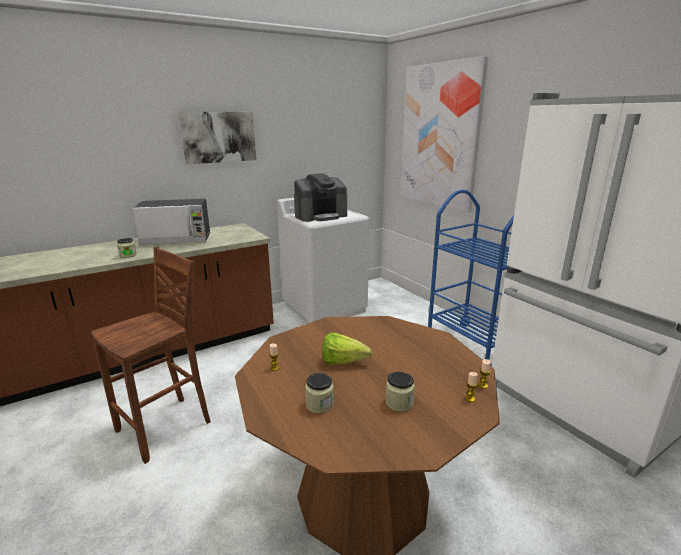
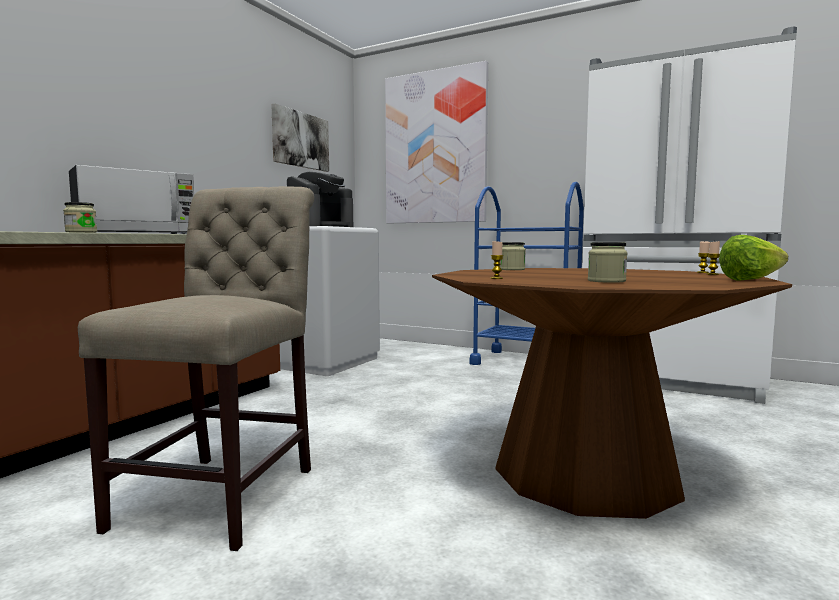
camera: 30 degrees left, 15 degrees down
brown stool [91,247,211,464] -> beige chair [78,186,314,551]
picture [179,112,256,164] -> picture moved to [271,103,329,172]
lettuce [322,332,372,364] -> lettuce moved to [719,235,788,281]
jar [386,372,415,412] -> jar moved to [500,242,526,270]

